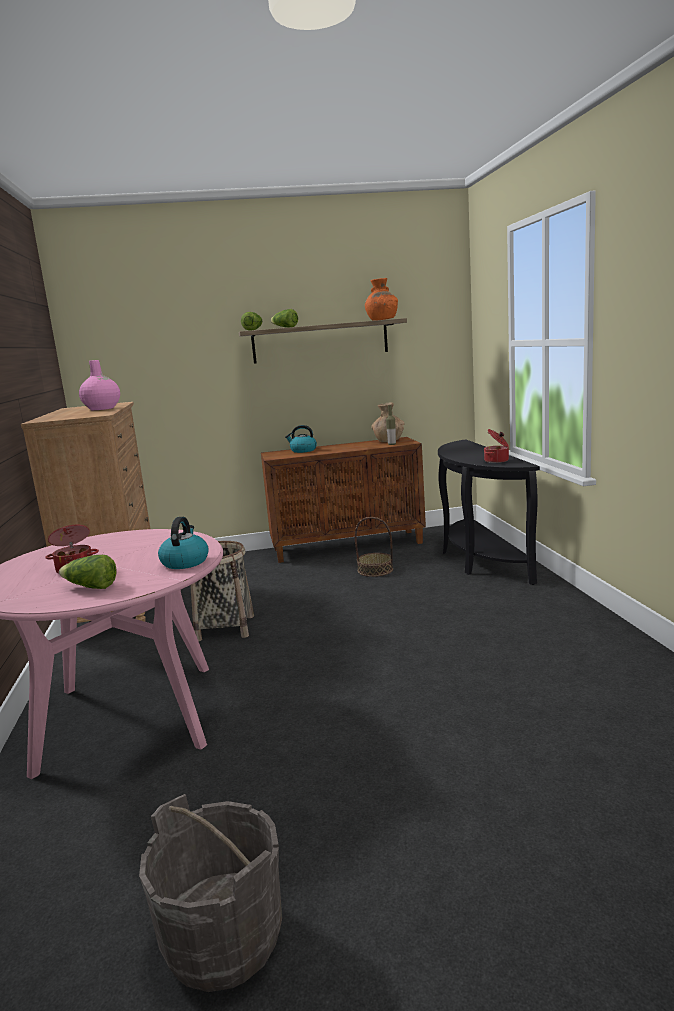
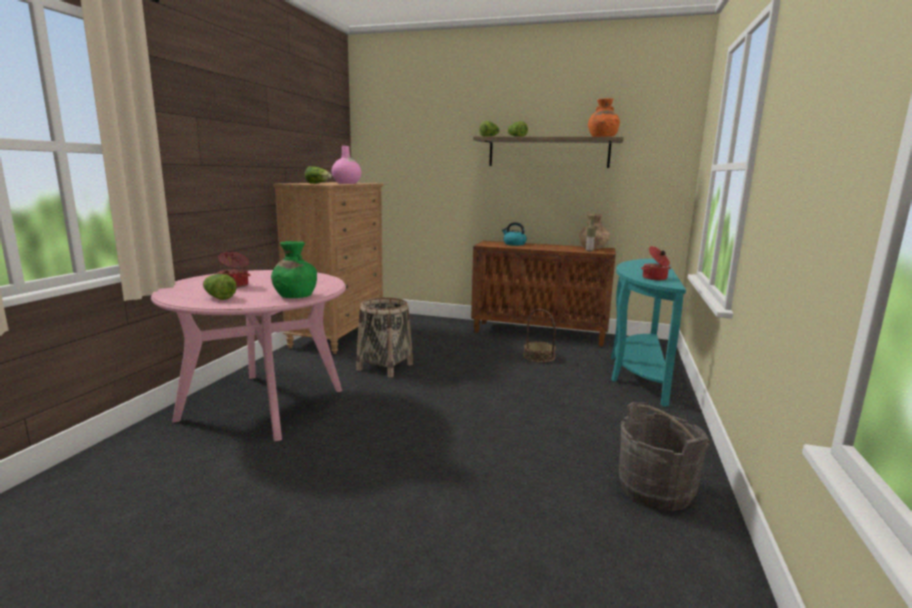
camera: 25 degrees right, 0 degrees up
grey bucket [139,794,282,992] -> grey bucket moved to [619,402,709,511]
kettle [158,517,209,569] -> green vase [271,241,317,298]
black console table [438,439,540,585] -> turquoise console table [611,259,686,407]
none -> lettuce [304,166,332,184]

